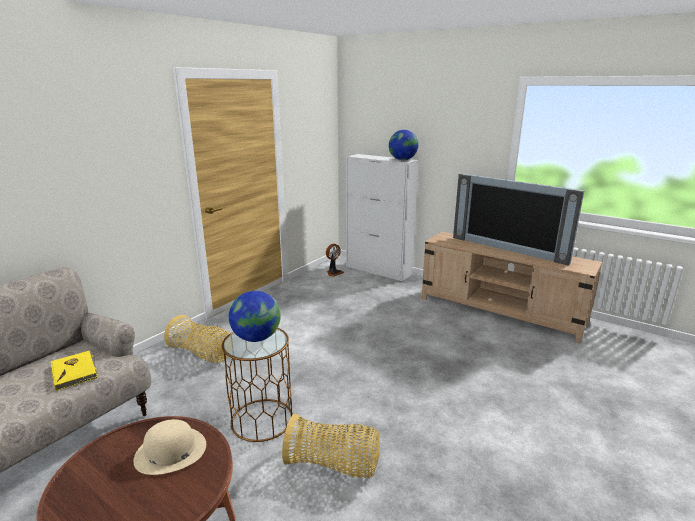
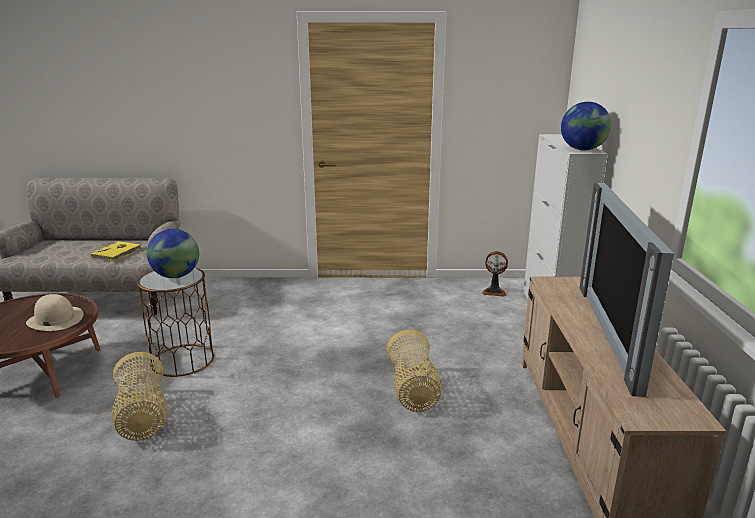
camera: 55 degrees right, 0 degrees up
basket [164,315,230,363] -> basket moved to [386,330,442,412]

